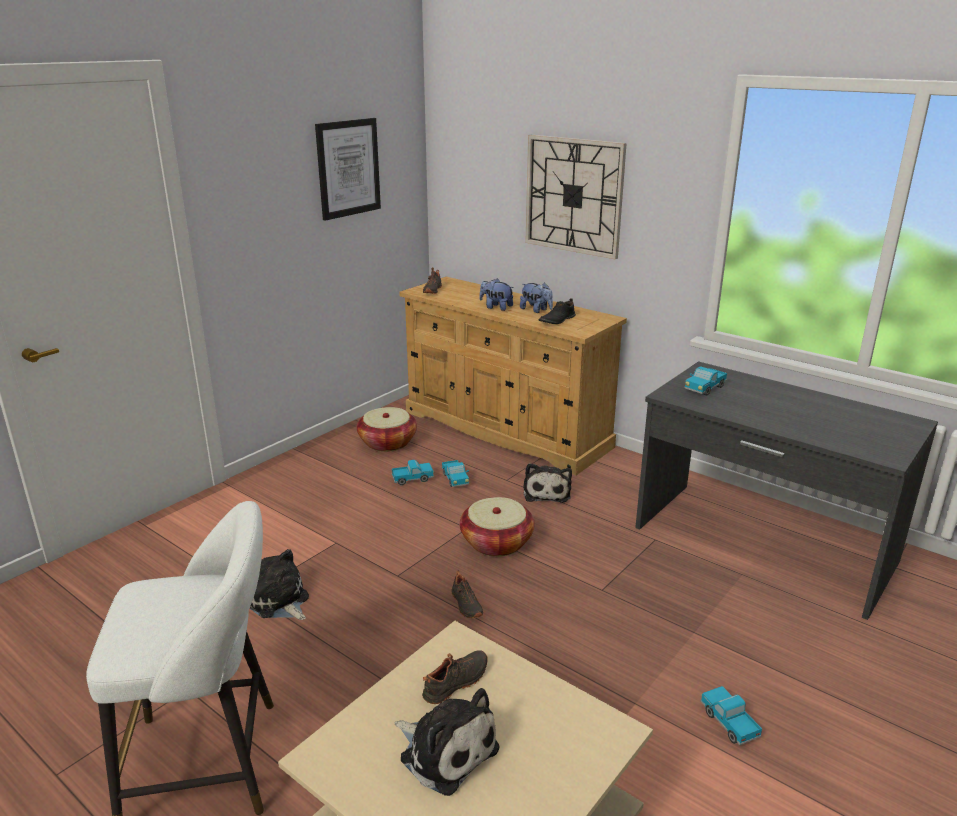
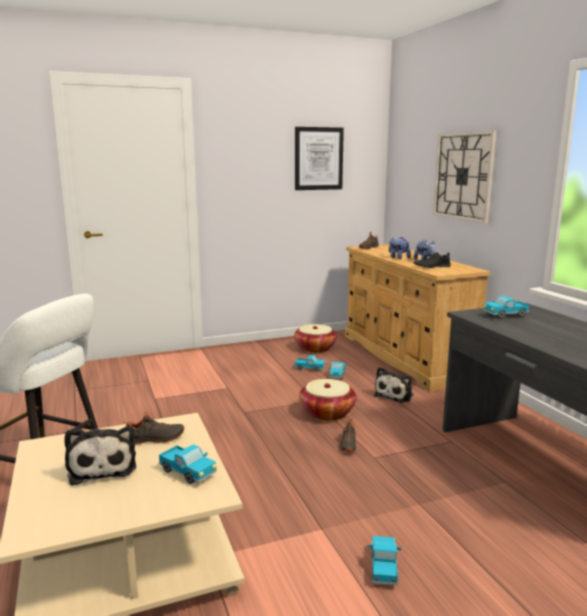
camera: 30 degrees right, 10 degrees down
plush toy [249,549,309,620] -> none
black shoe [452,571,483,618] -> black shoe moved to [340,419,356,452]
none -> toy truck [159,444,217,484]

